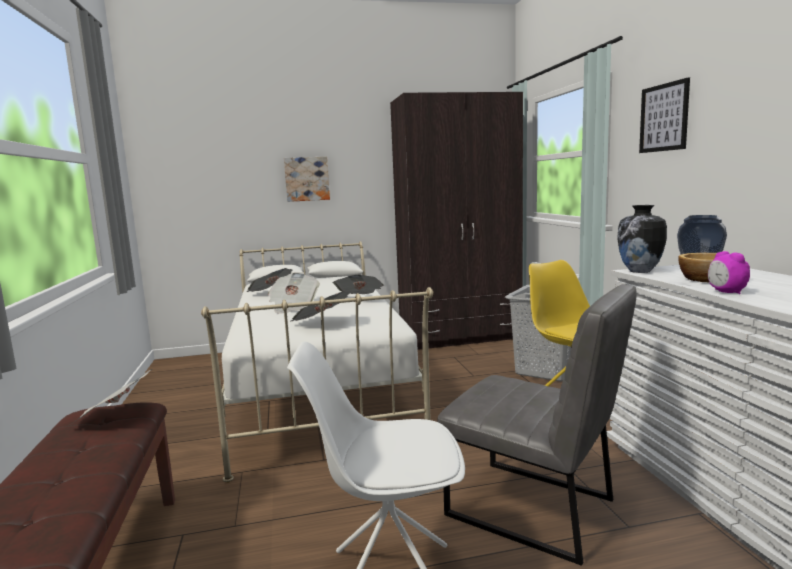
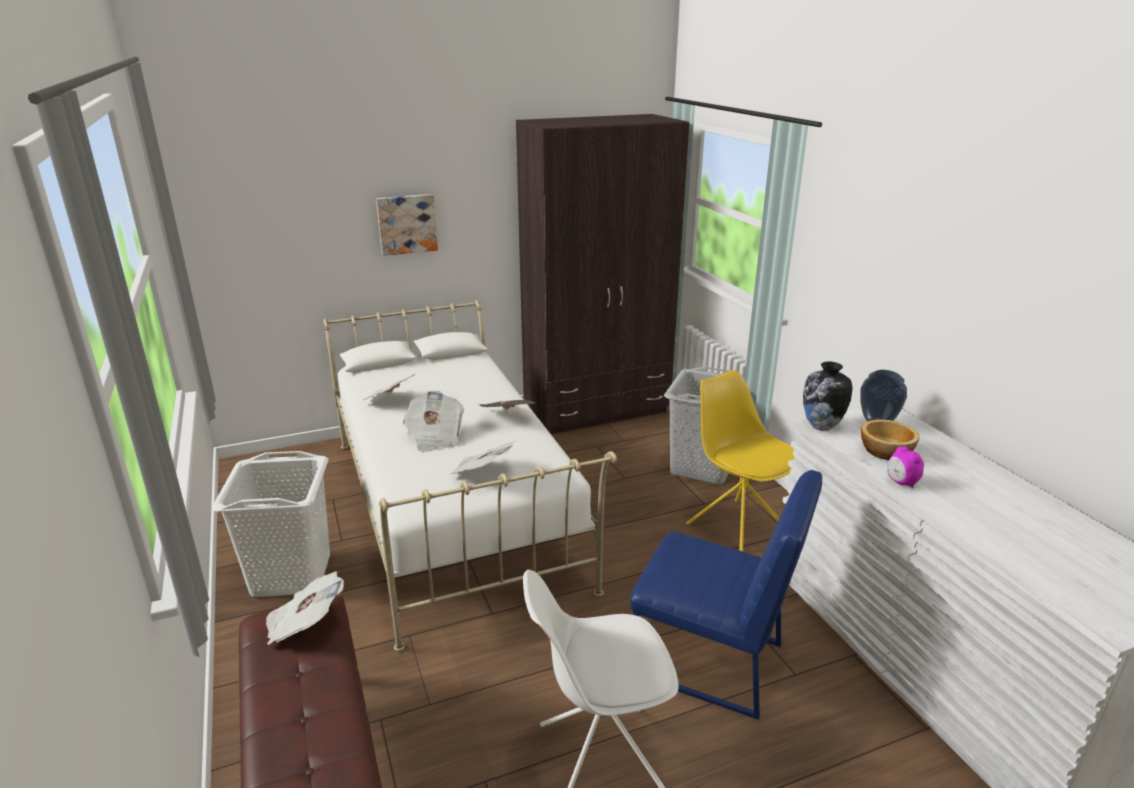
camera: 10 degrees left, 15 degrees up
grey chair [437,284,637,566] -> blue chair [630,470,822,720]
picture [639,77,690,153] -> none
none -> white laundry basket [212,451,330,597]

